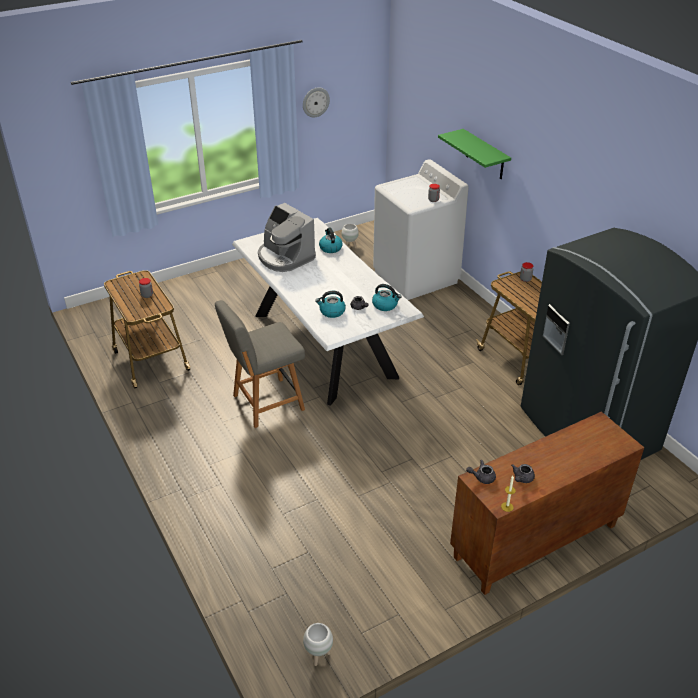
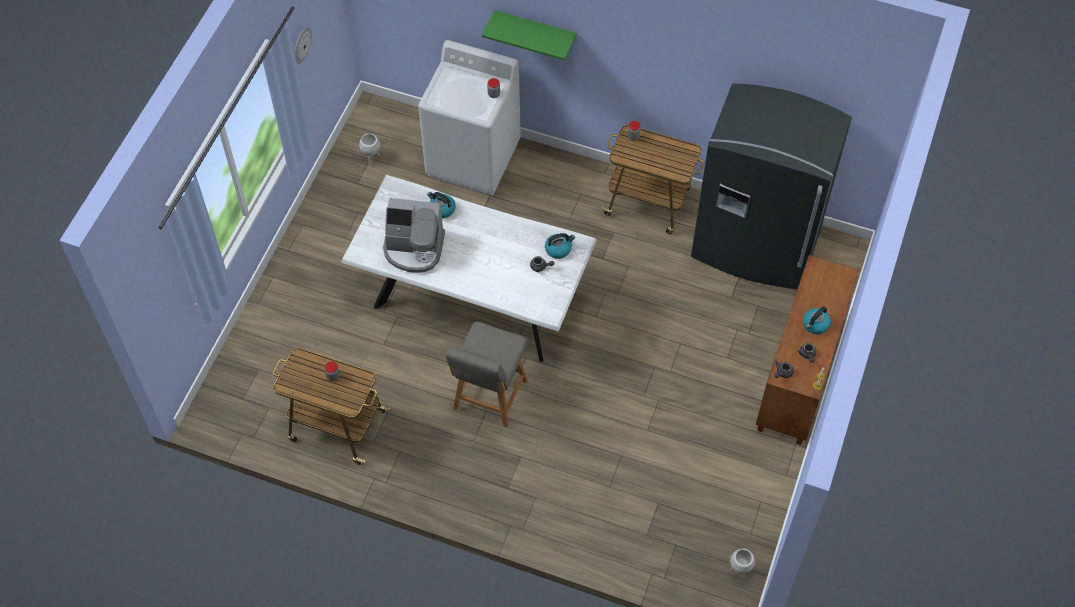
camera: 40 degrees left, 20 degrees up
kettle [315,291,346,318] -> kettle moved to [803,306,831,334]

